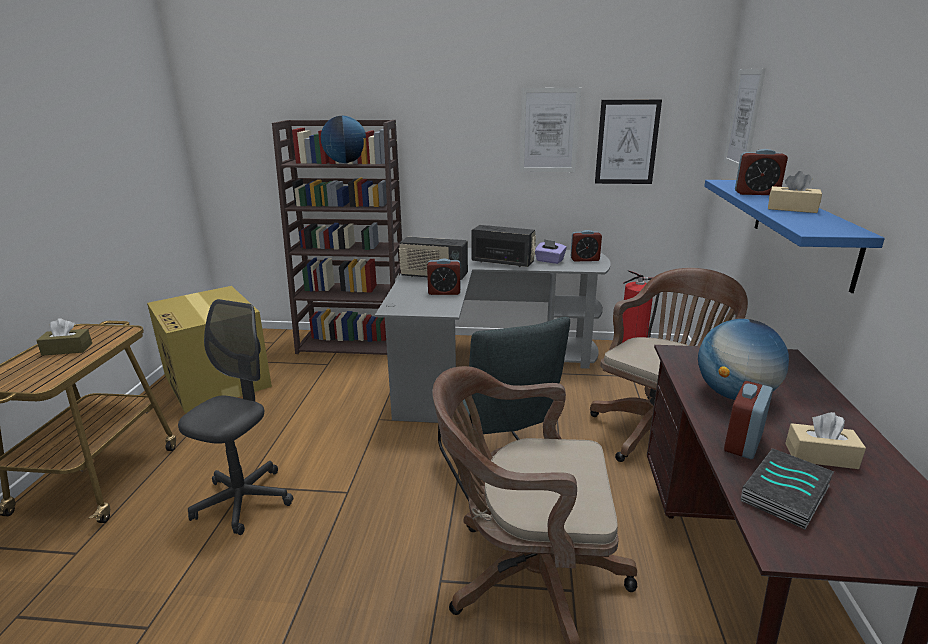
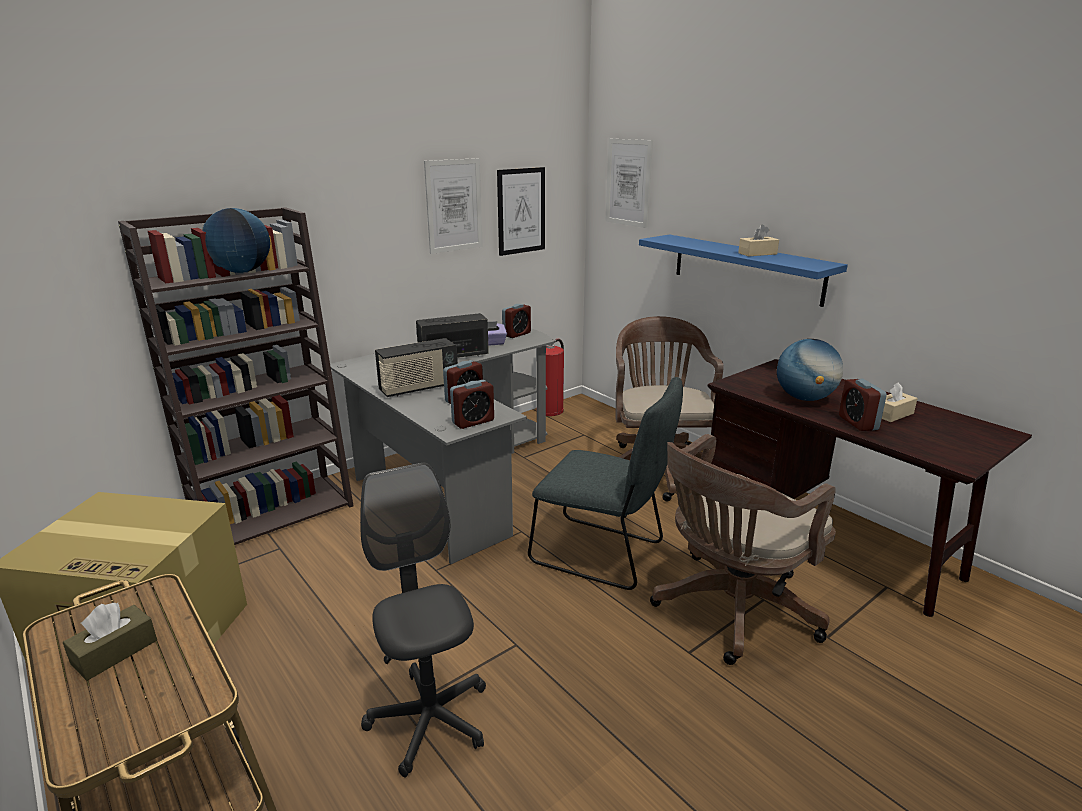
camera: 45 degrees left, 0 degrees up
alarm clock [735,149,788,195] -> alarm clock moved to [450,380,494,429]
book [741,449,834,529] -> none

